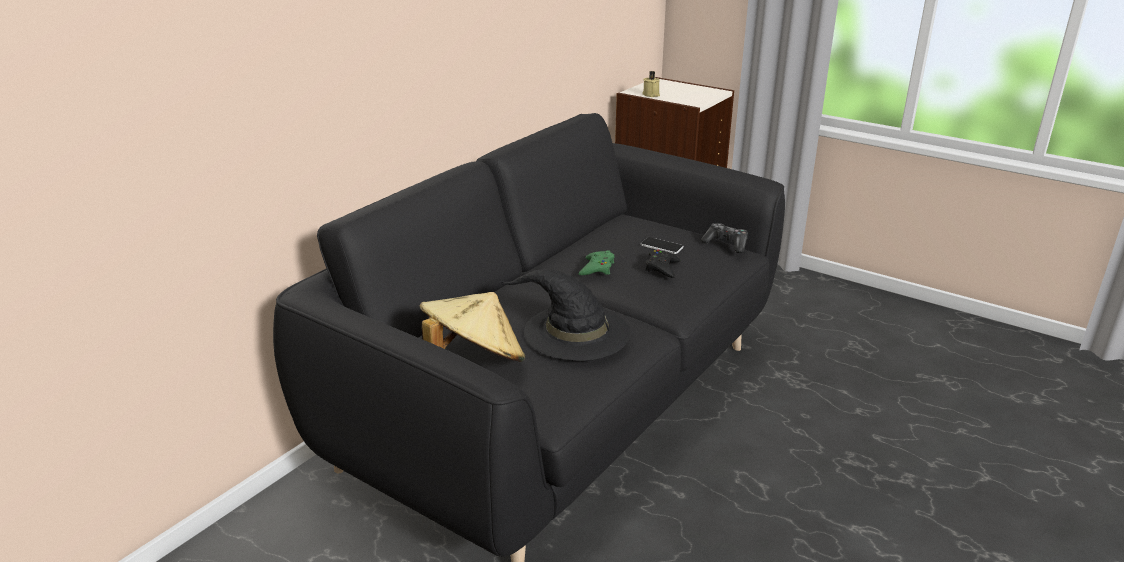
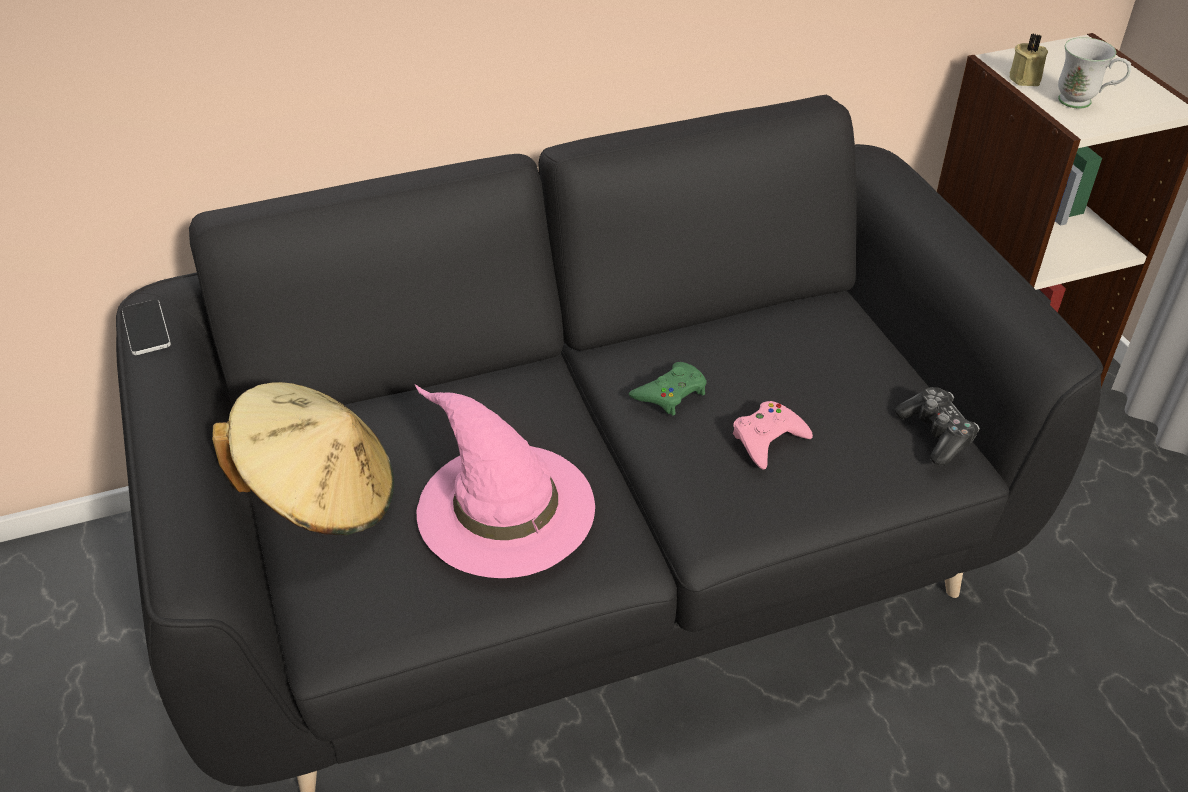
camera: 35 degrees right, 15 degrees up
black hat [500,269,630,361] -> pink hat [415,385,595,578]
phone [641,237,684,254] -> phone moved to [122,300,171,355]
black game controller [645,249,681,278] -> pink game controller [733,401,813,470]
none -> white mug [1058,37,1131,109]

